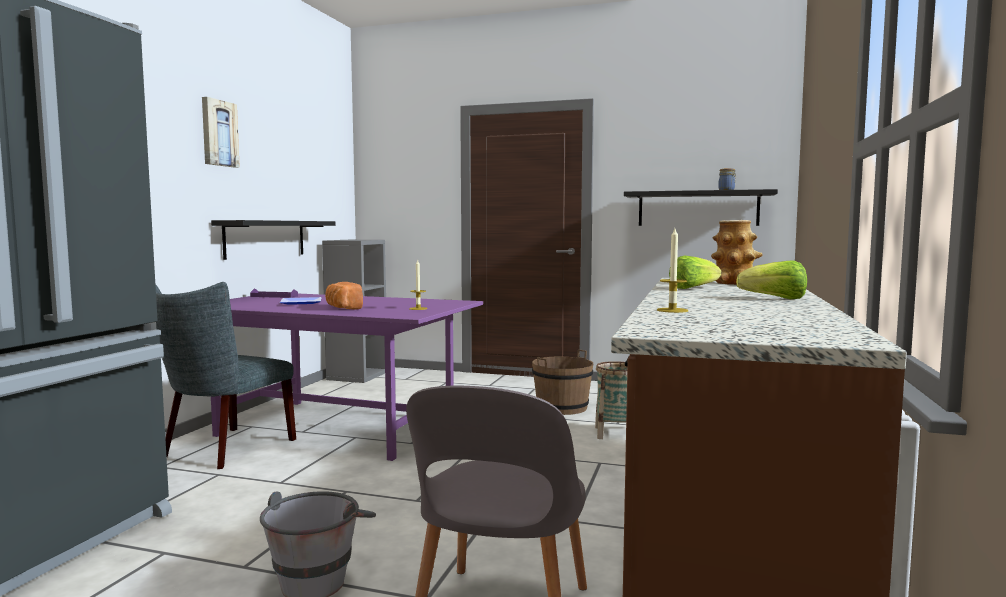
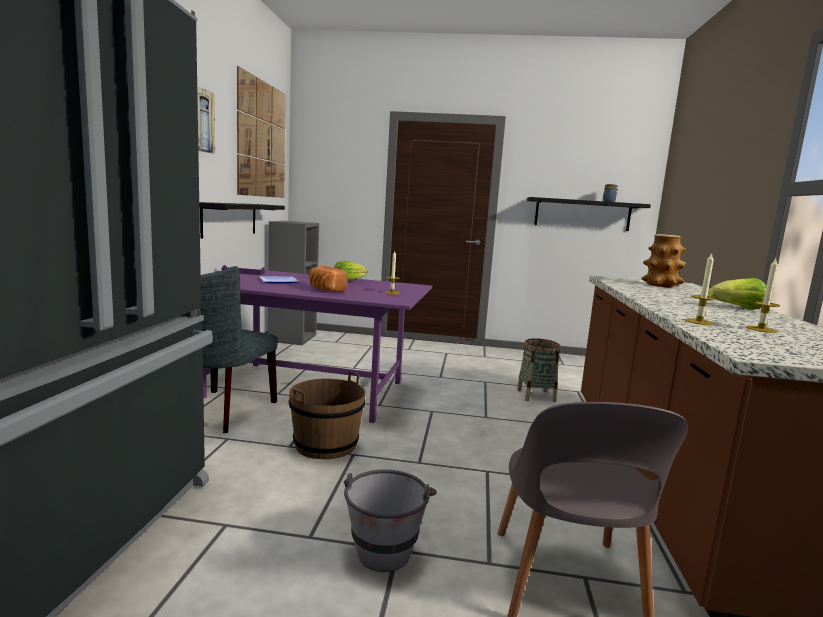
camera: 10 degrees left, 5 degrees up
brown bucket [532,349,593,415] -> brown bucket moved to [289,371,366,459]
lettuce [669,256,721,289] -> lettuce moved to [334,261,367,280]
none -> picture [237,66,286,198]
none -> candle [746,258,780,333]

